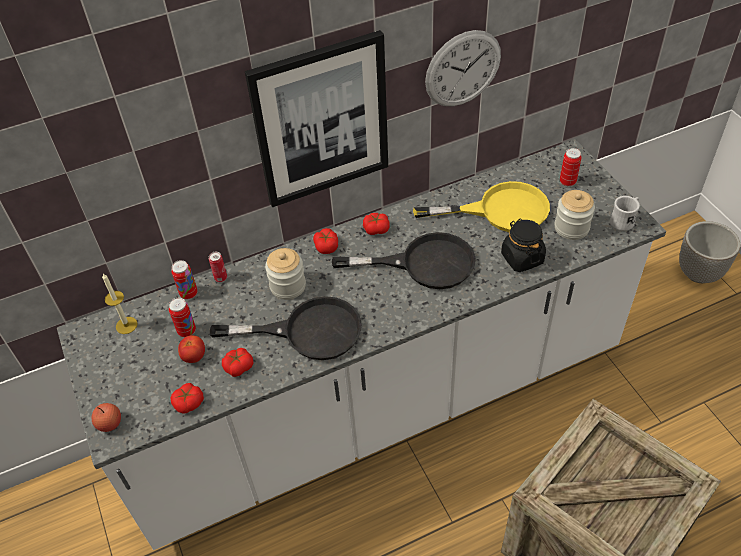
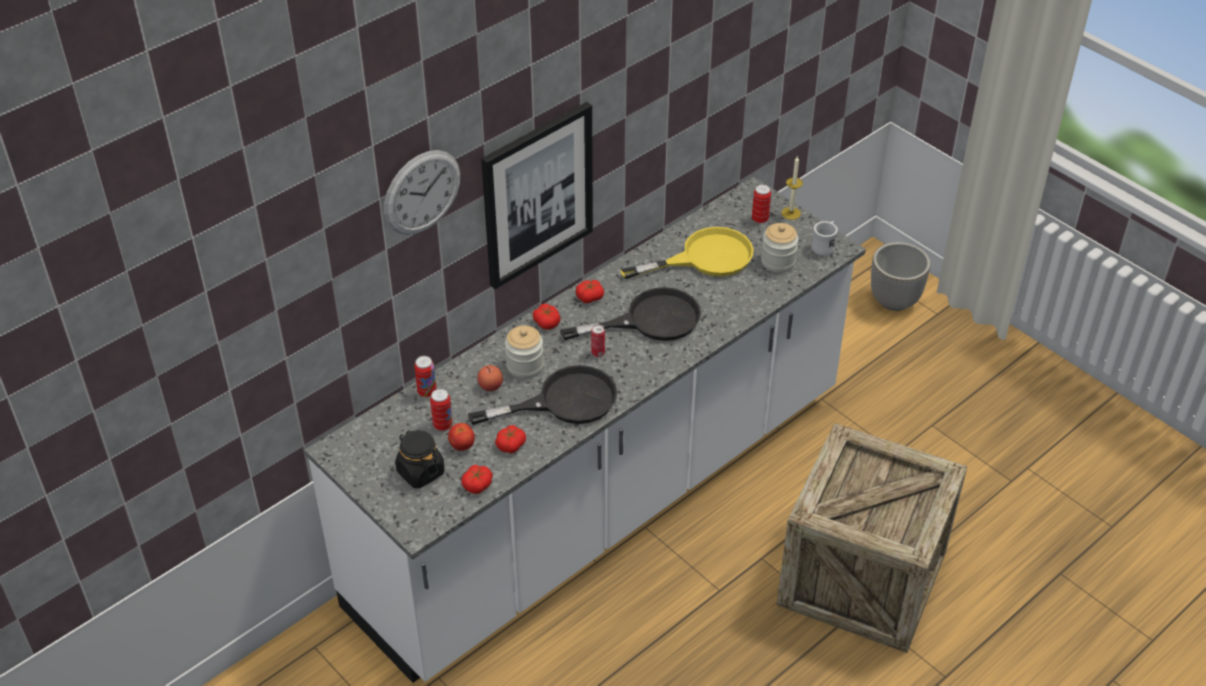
camera: 20 degrees left, 5 degrees down
apple [91,403,121,432] -> apple moved to [477,365,503,391]
candle [102,274,138,334] -> candle moved to [781,156,803,220]
can [209,252,227,282] -> can moved to [591,325,605,357]
wall clock [425,30,501,107] -> wall clock moved to [384,150,460,235]
black jar [501,218,546,272] -> black jar moved to [395,430,445,488]

